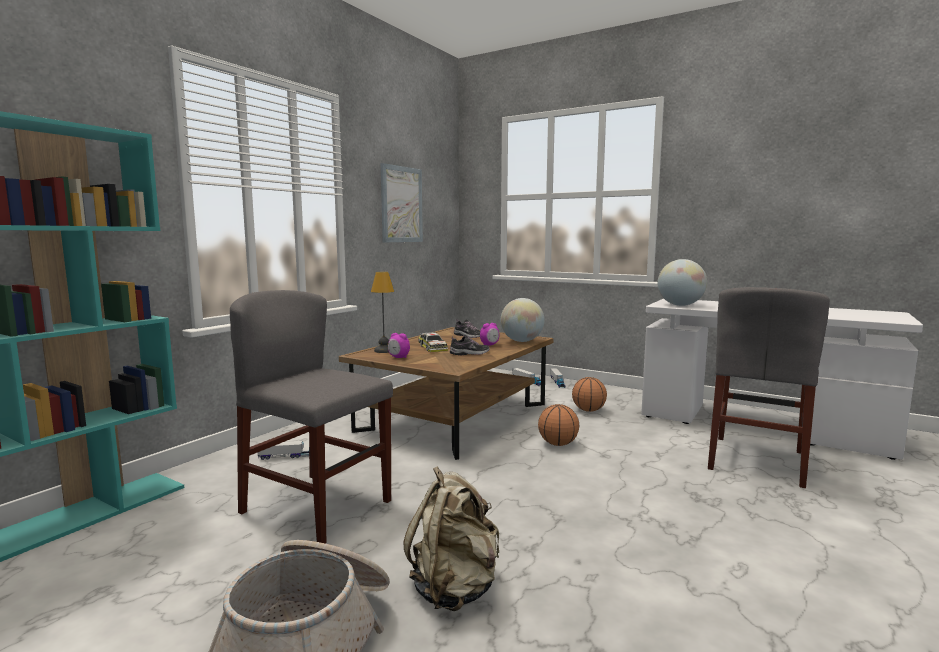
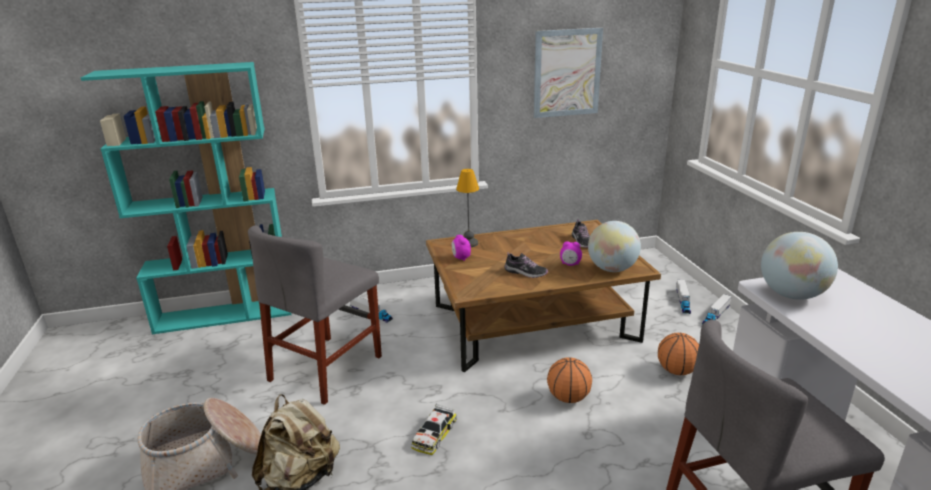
camera: 45 degrees right, 15 degrees up
grey chair [230,290,393,544] -> grey chair turned 135 degrees counterclockwise [248,225,382,405]
toy car [418,332,448,352] -> toy car moved to [411,404,457,455]

